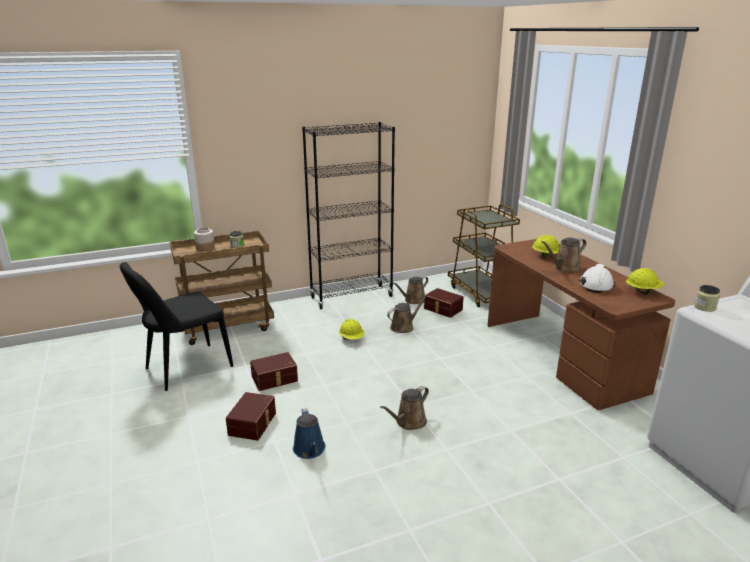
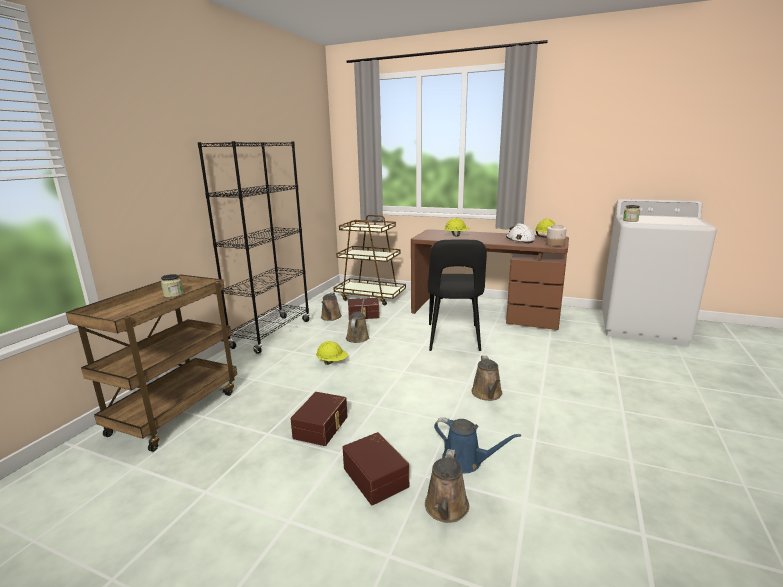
camera: 45 degrees left, 5 degrees down
black chair [120,262,233,391] -> black chair moved to [427,239,487,351]
jar [194,227,215,251] -> jar moved to [546,225,566,247]
brown watering can [542,238,586,273] -> brown watering can moved to [425,449,469,523]

